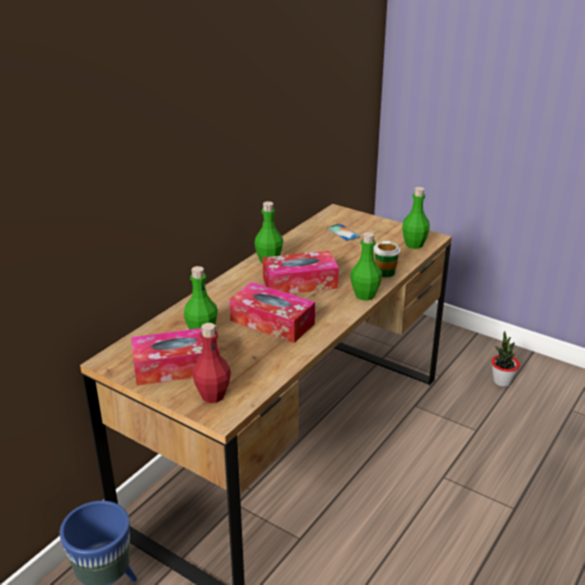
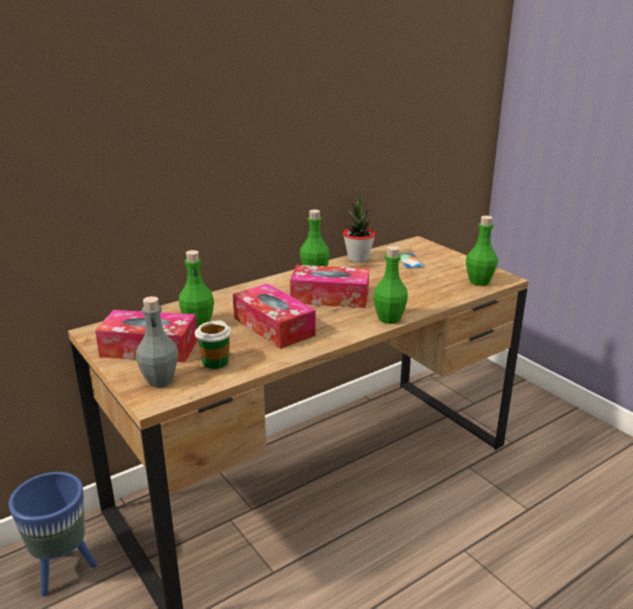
camera: 20 degrees right, 5 degrees down
red bottle [192,323,231,403] -> grey bottle [136,296,178,387]
cup [373,240,401,277] -> cup moved to [195,320,231,369]
potted plant [491,331,520,387] -> potted plant moved to [343,195,376,263]

